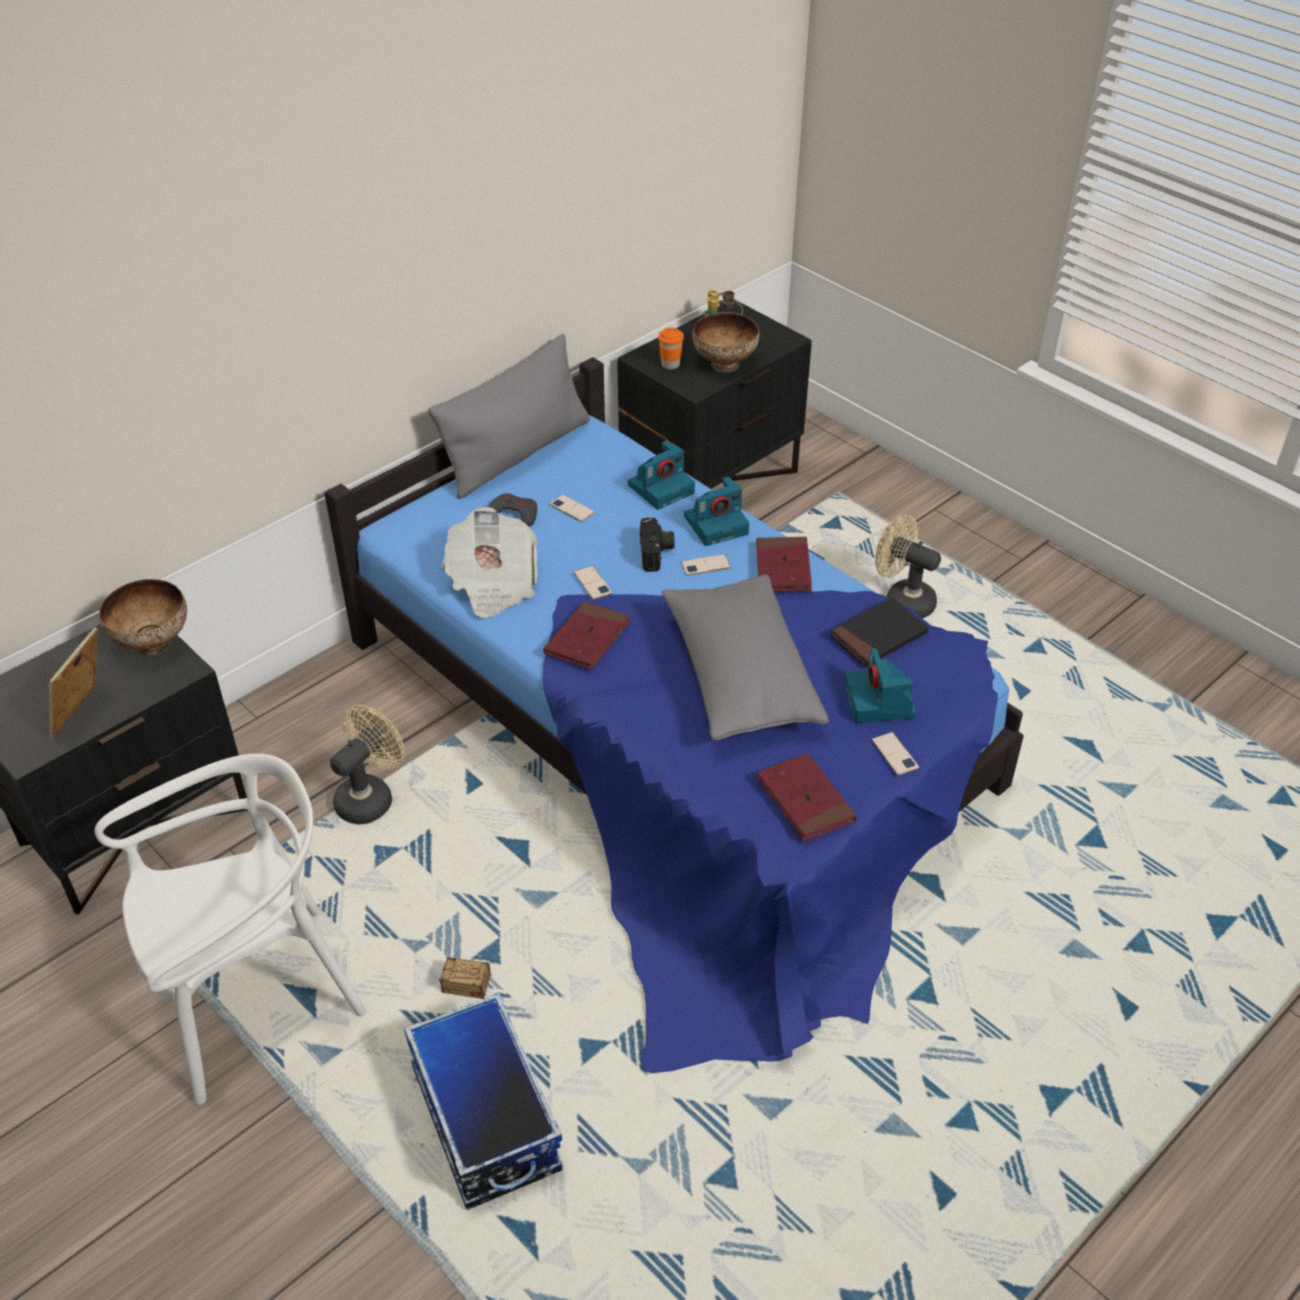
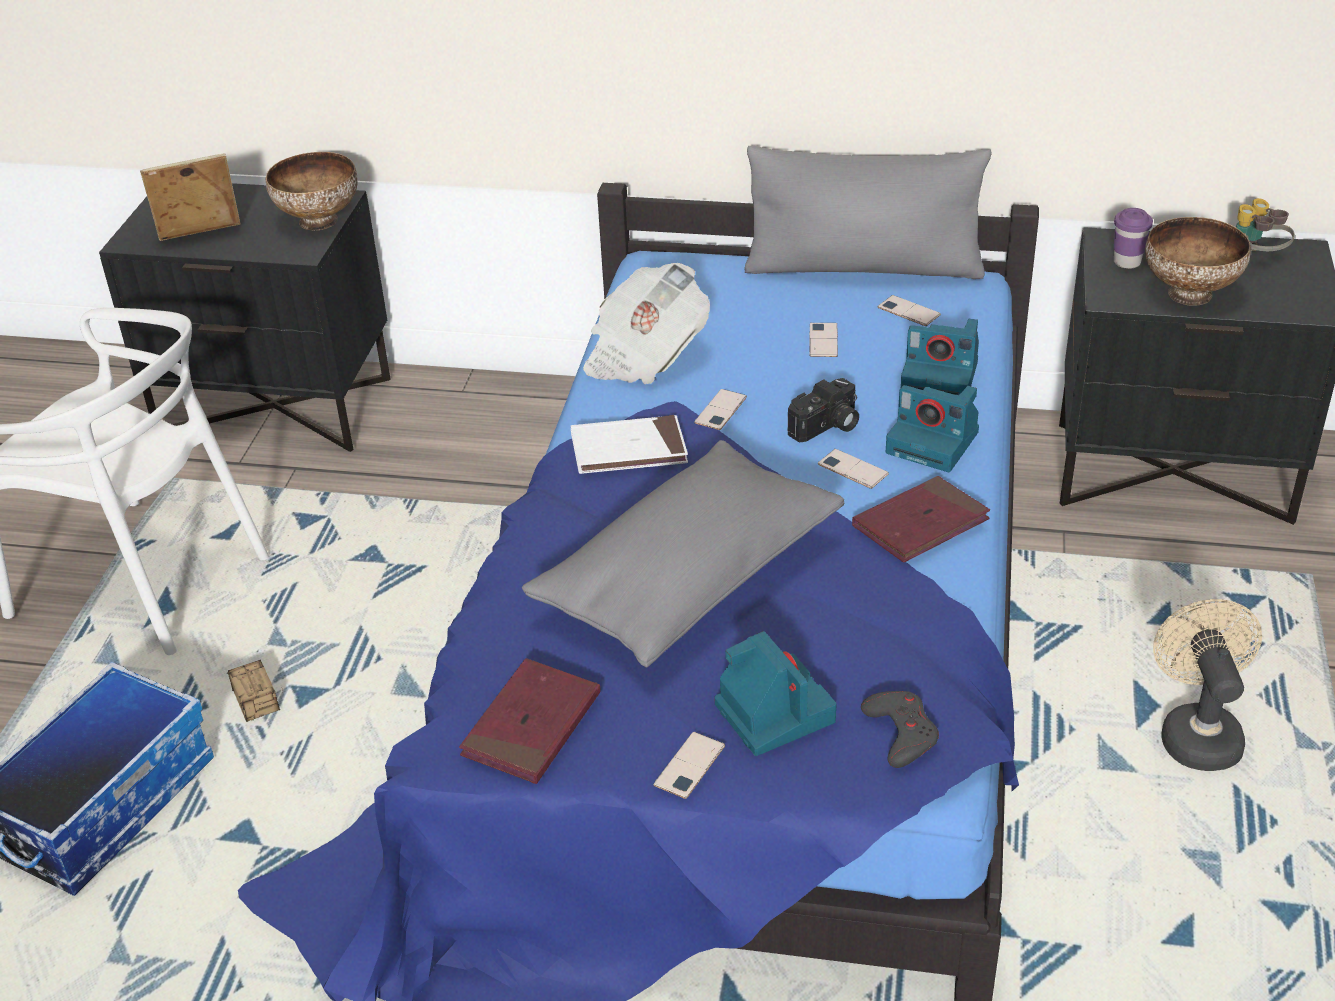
camera: 55 degrees right, 5 degrees down
beige fan [330,705,405,824] -> none
grey game controller [488,493,537,526] -> grey game controller moved to [861,691,939,768]
red book [543,601,631,670] -> white book [571,415,688,474]
orange cup [658,327,684,370] -> purple cup [1114,208,1153,269]
black book [830,597,928,667] -> none
camera [844,648,916,723] -> camera turned 105 degrees clockwise [715,631,837,756]
none -> phone [878,295,941,326]

